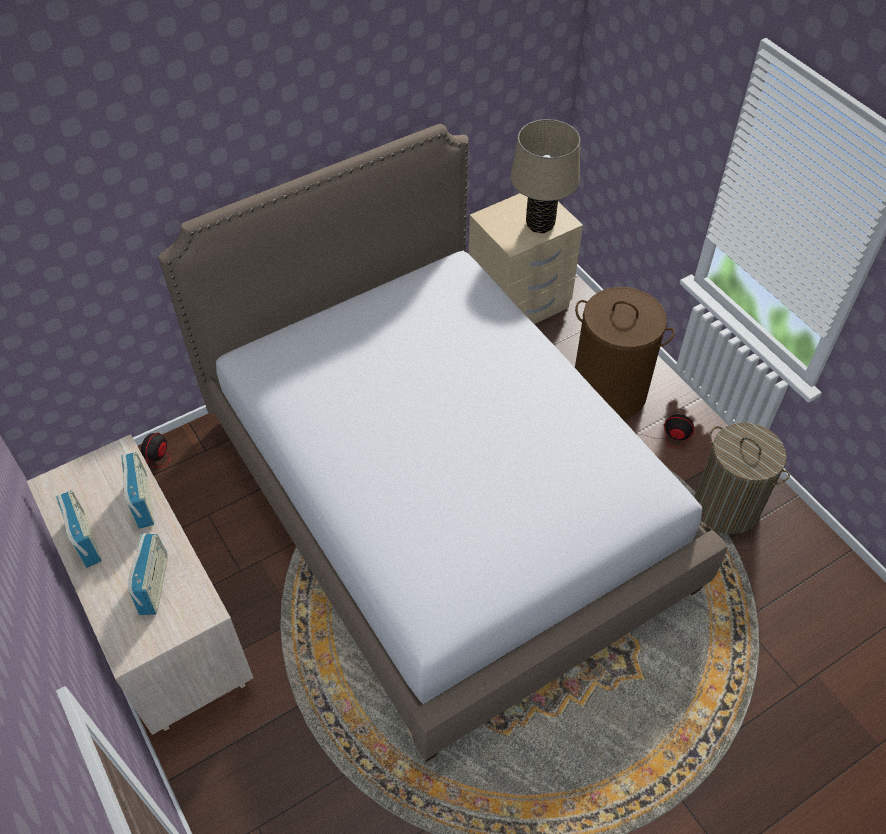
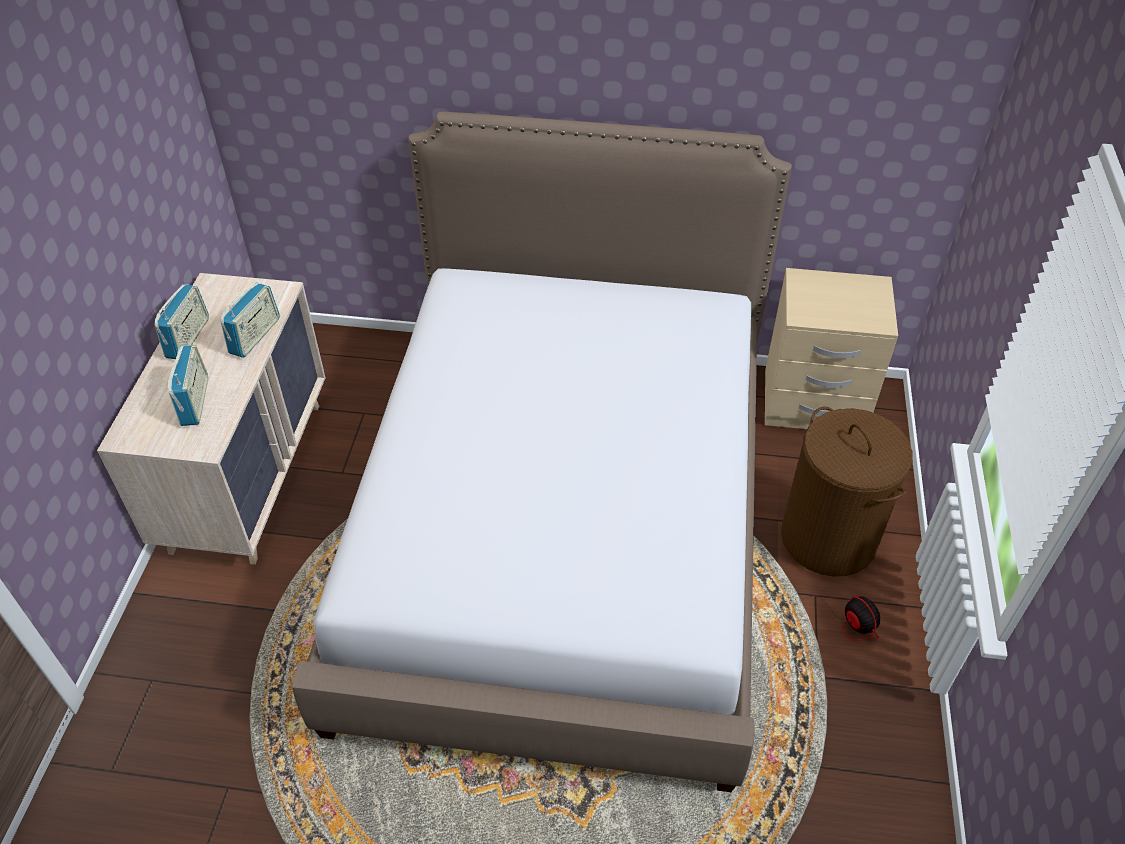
camera: 40 degrees right, 5 degrees down
radio [128,533,168,615] -> radio turned 45 degrees counterclockwise [168,345,208,426]
fan [141,433,212,502] -> none
beige table lamp [510,119,580,233] -> none
laundry basket [694,422,790,534] -> none

